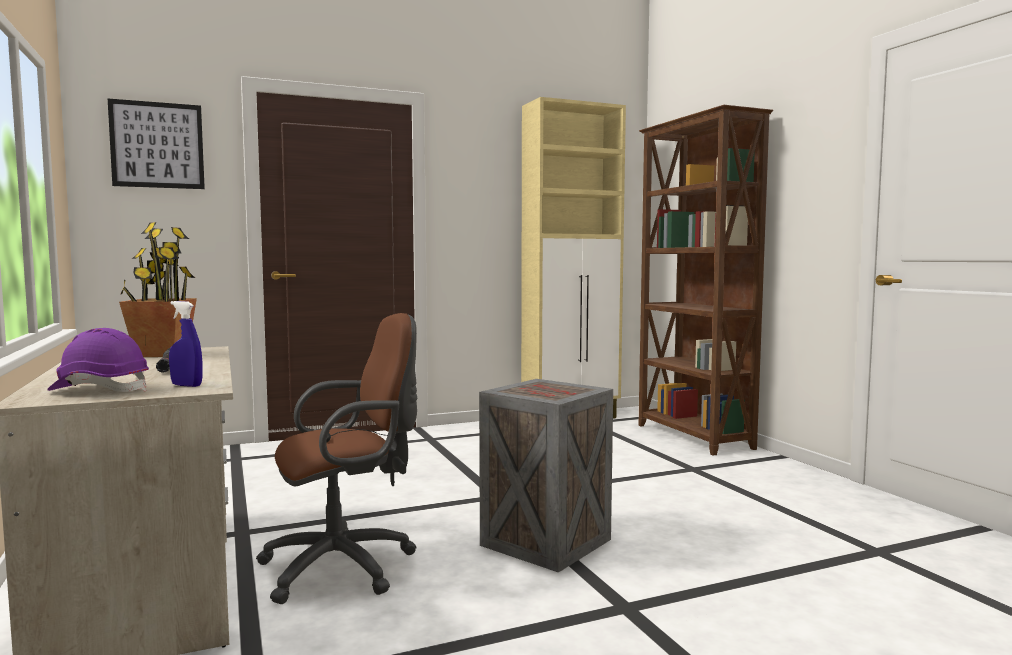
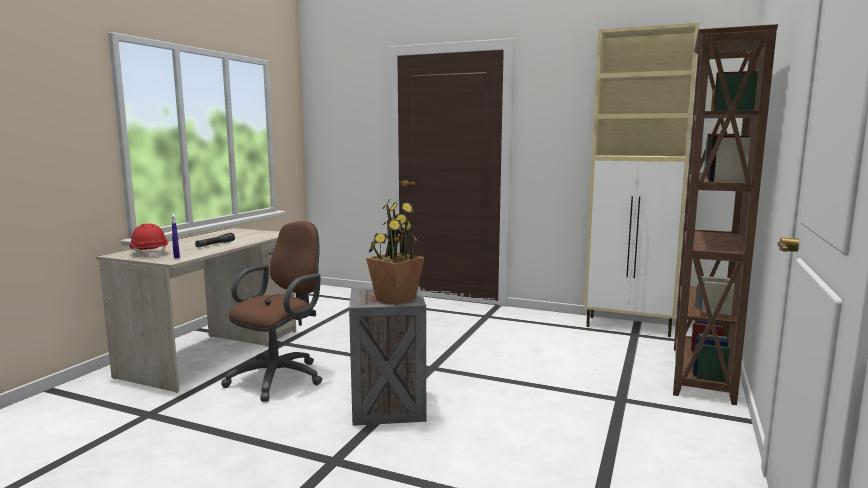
camera: 45 degrees right, 5 degrees up
purple hard hat [47,328,149,392] -> red hard hat [129,223,168,257]
picture [108,99,205,189] -> none
potted plant [119,222,197,357] -> potted plant moved to [366,199,425,305]
brown office chair [256,313,417,604] -> brown office chair turned 75 degrees counterclockwise [221,221,323,402]

